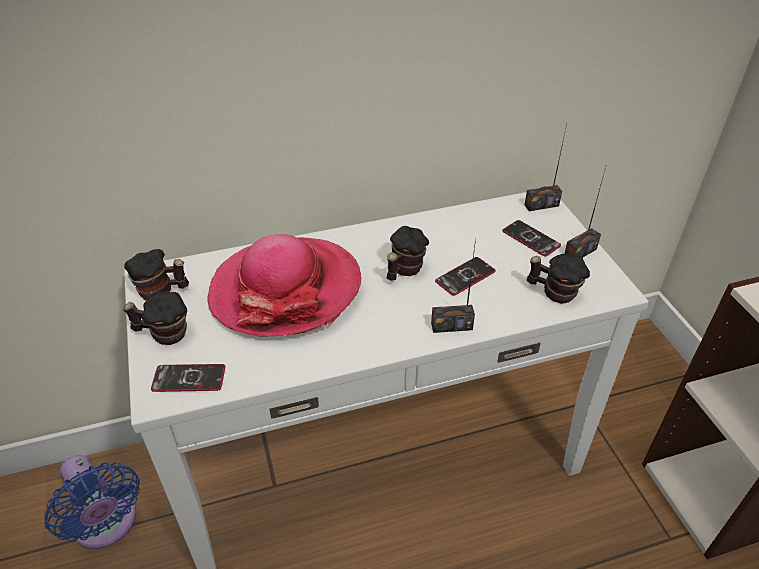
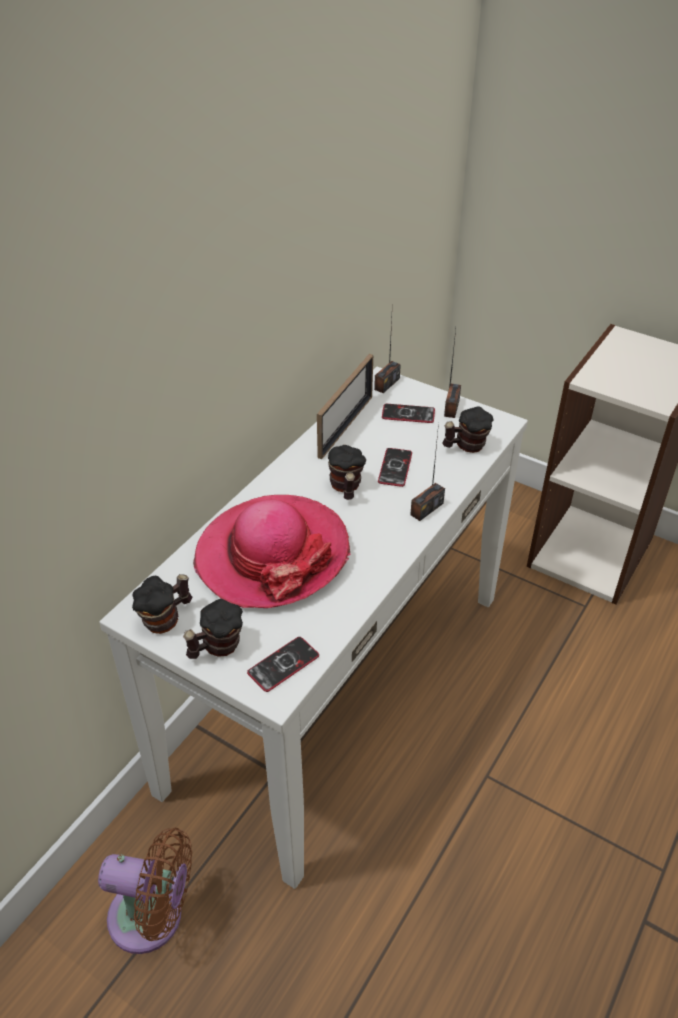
camera: 40 degrees left, 0 degrees up
blue fan [44,455,140,549] -> brown fan [98,828,192,954]
none -> picture frame [317,354,373,459]

